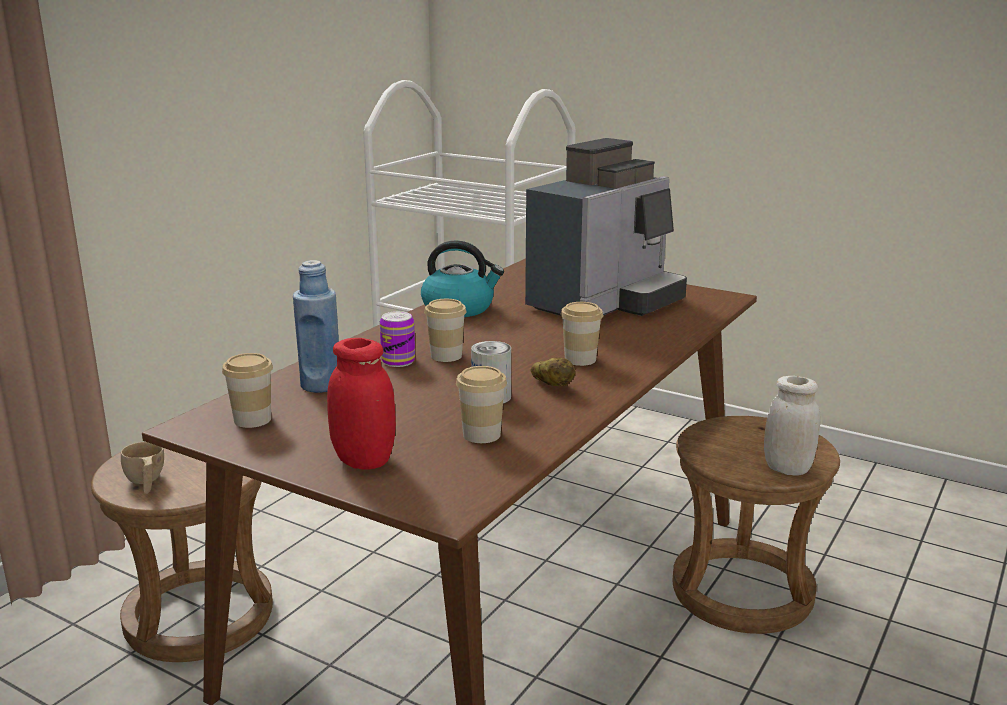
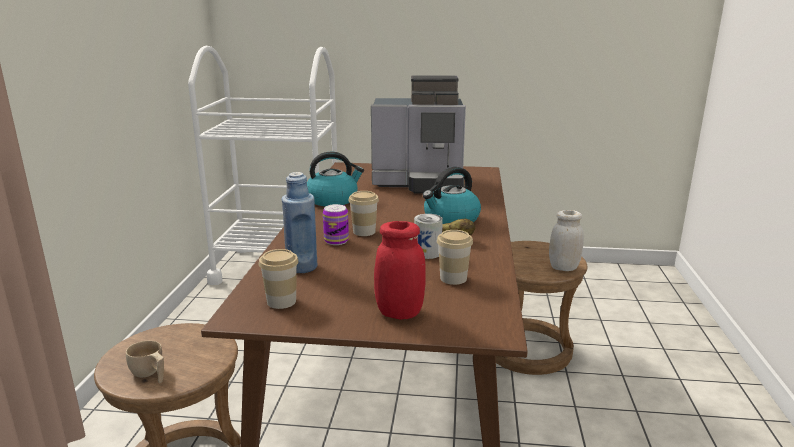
camera: 25 degrees left, 0 degrees up
coffee machine [525,138,687,316] -> coffee machine turned 75 degrees clockwise [371,75,466,193]
cup [560,302,603,366] -> kettle [423,167,481,224]

